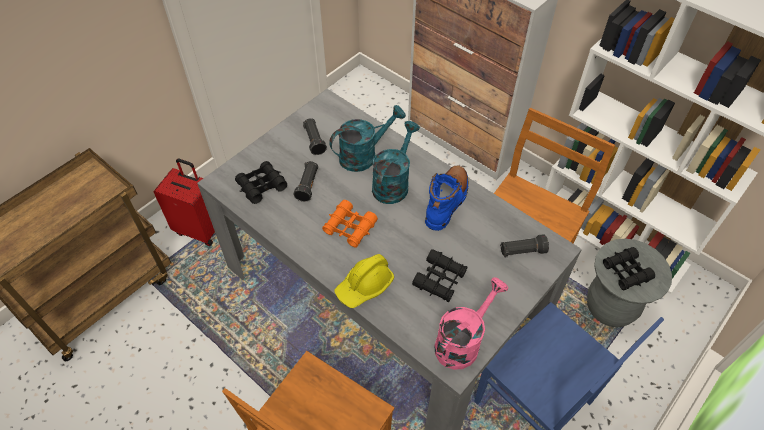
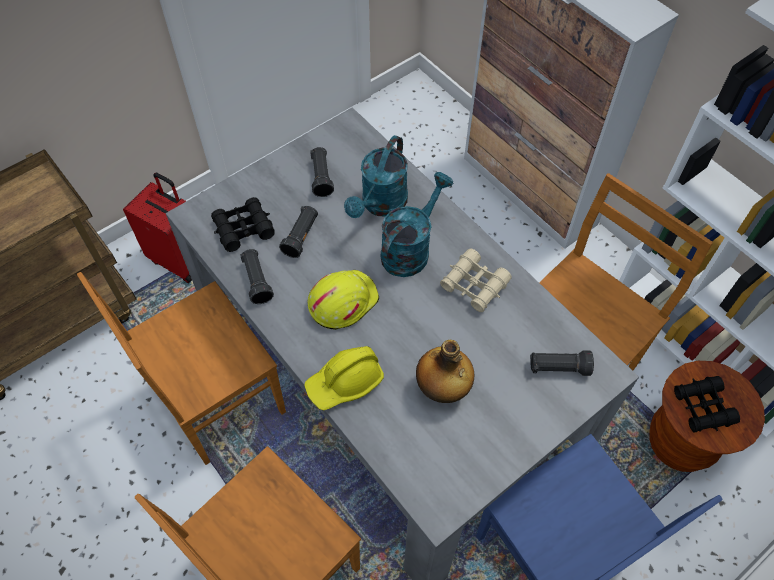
camera: 10 degrees right, 5 degrees up
orange binoculars [322,200,378,248] -> yellow hard hat [308,270,379,330]
turquoise watering can [329,105,406,172] -> turquoise watering can turned 135 degrees clockwise [344,135,408,218]
black binoculars [412,249,467,302] -> bottle [416,340,474,403]
blue boot [425,165,469,231] -> beige binoculars [440,248,512,312]
pink watering can [434,277,508,370] -> none
grey stool [587,238,672,327] -> brown stool [649,361,765,472]
none -> brown chair [77,272,286,465]
none -> black flashlight [240,249,274,304]

